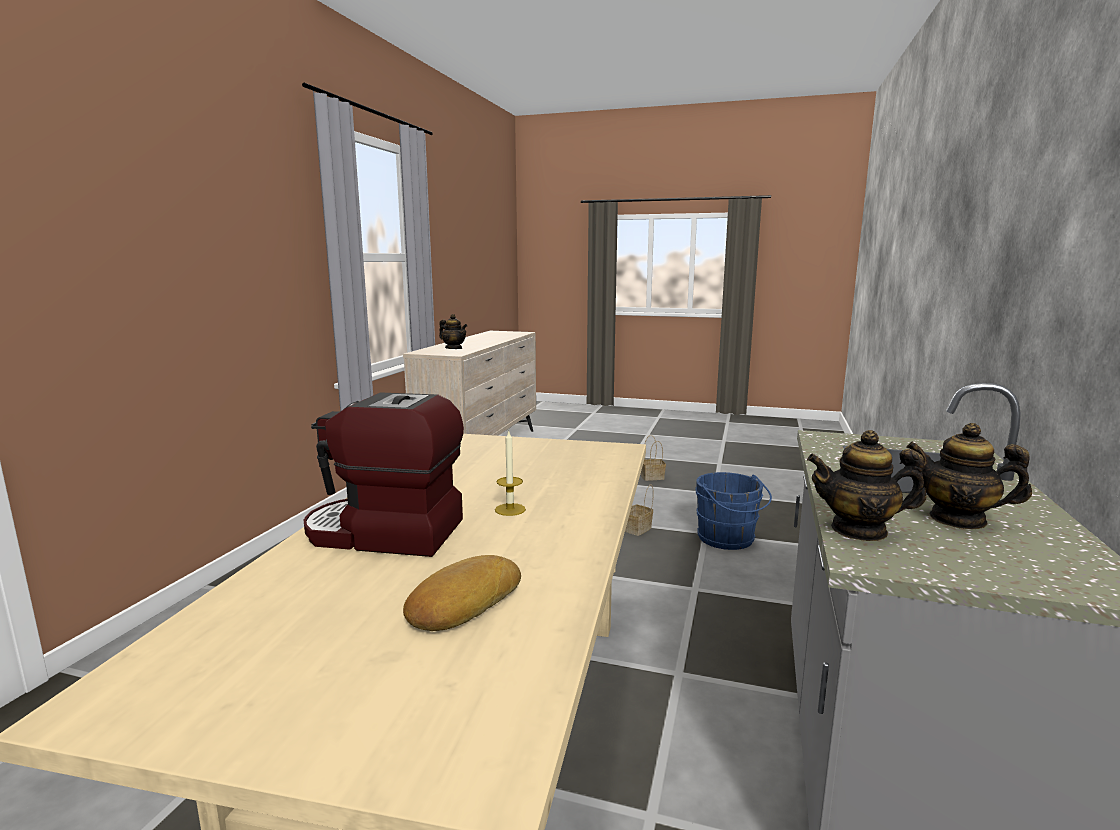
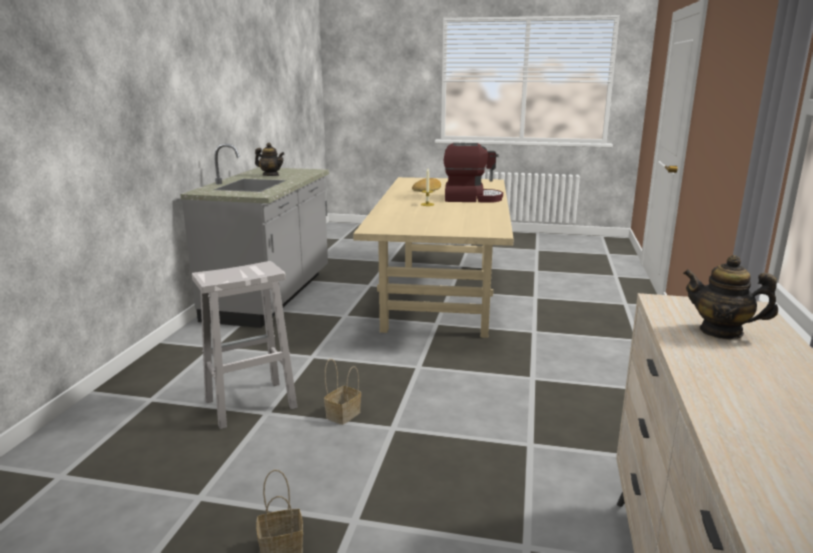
camera: 175 degrees right, 5 degrees up
blue bucket [696,472,772,550] -> white stool [192,261,298,429]
teapot [807,430,926,541] -> none

